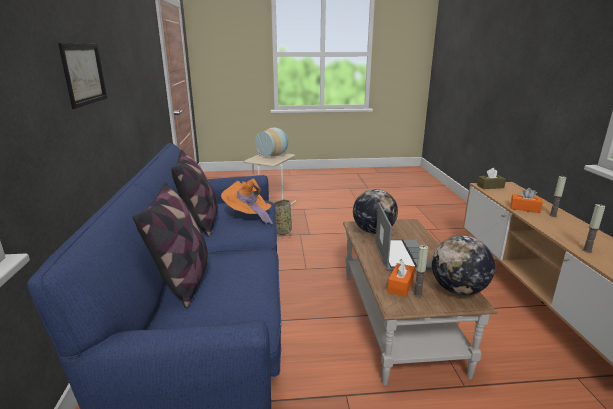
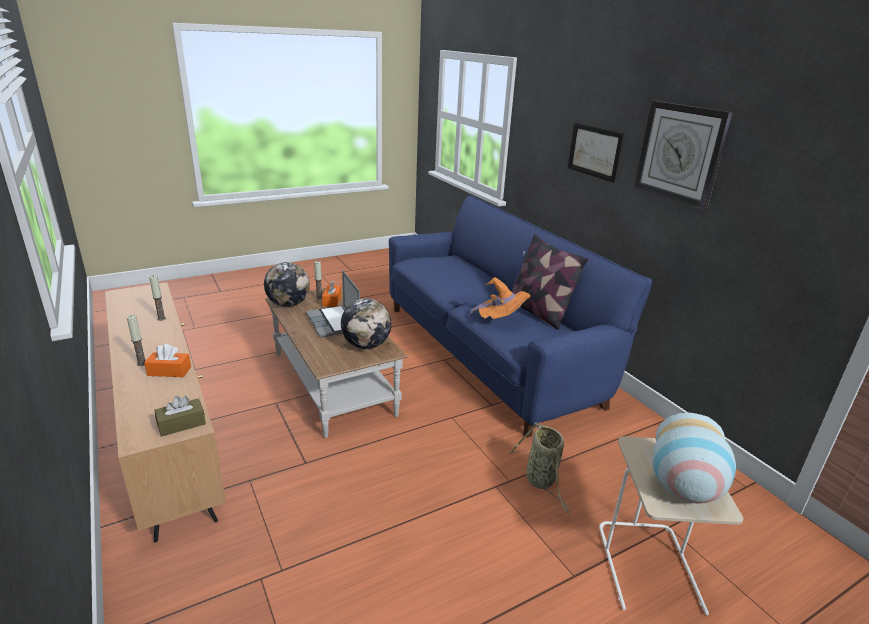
camera: 155 degrees right, 5 degrees up
pillow [133,181,208,308] -> none
none -> wall clock [634,101,733,209]

